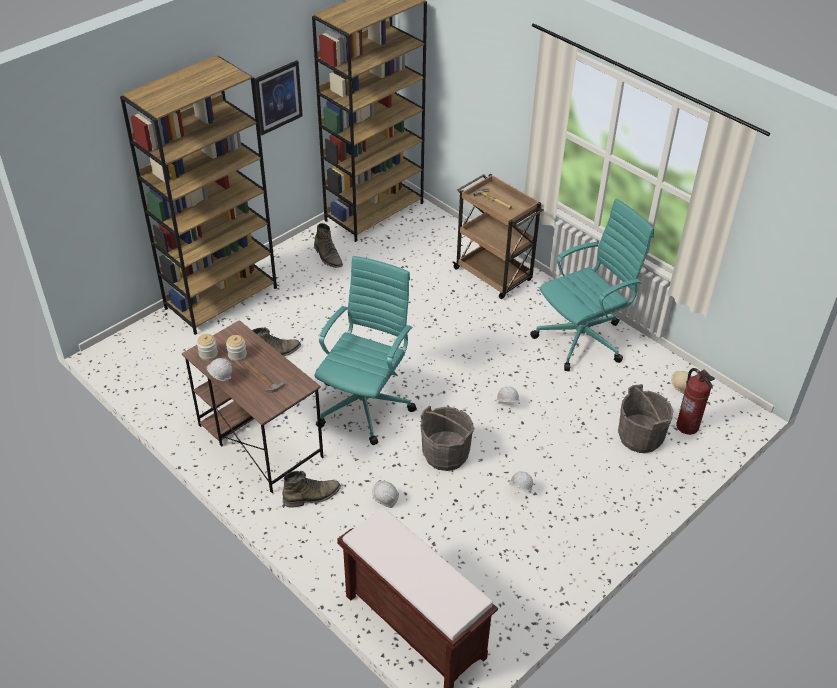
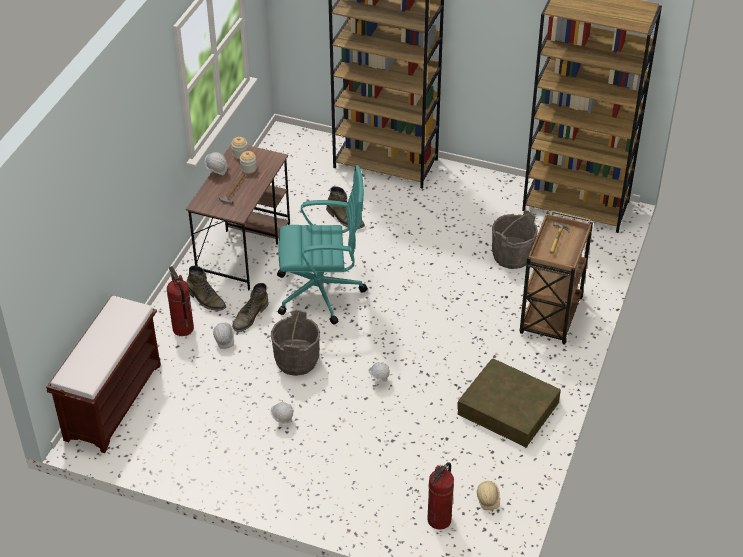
camera: 65 degrees right, 0 degrees up
picture [255,60,303,135] -> none
green boot [314,223,343,268] -> green boot moved to [232,283,269,332]
turquoise office chair [530,199,654,371] -> brown storage box [457,359,561,447]
grey bucket [618,384,674,453] -> grey bucket moved to [492,210,538,269]
none -> fire extinguisher [167,266,194,336]

